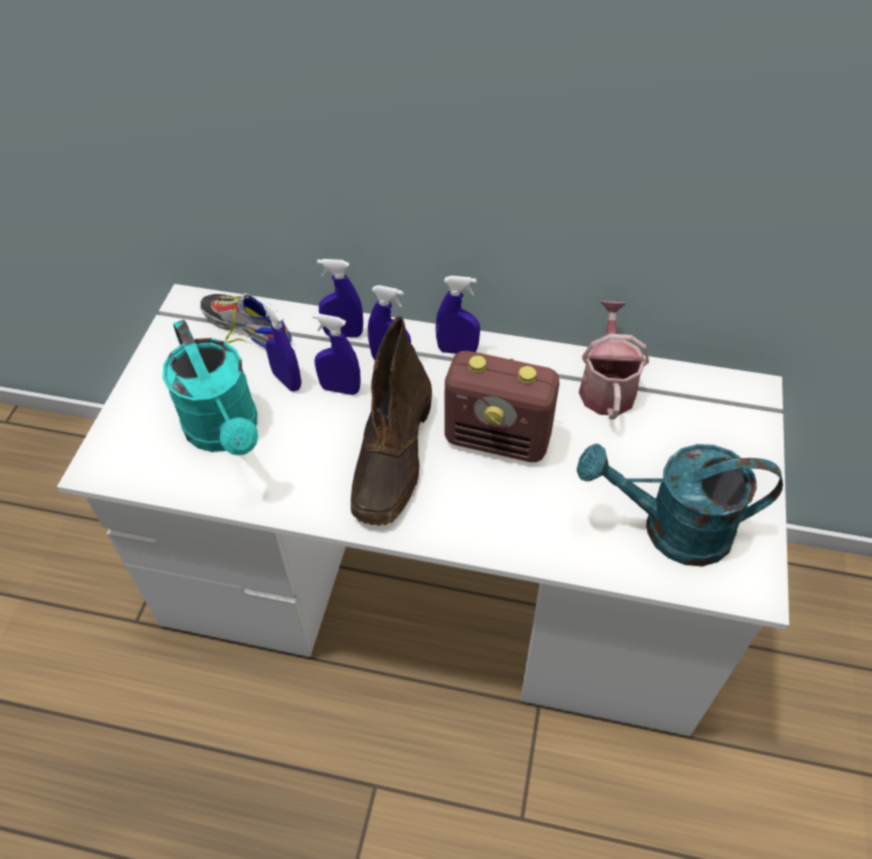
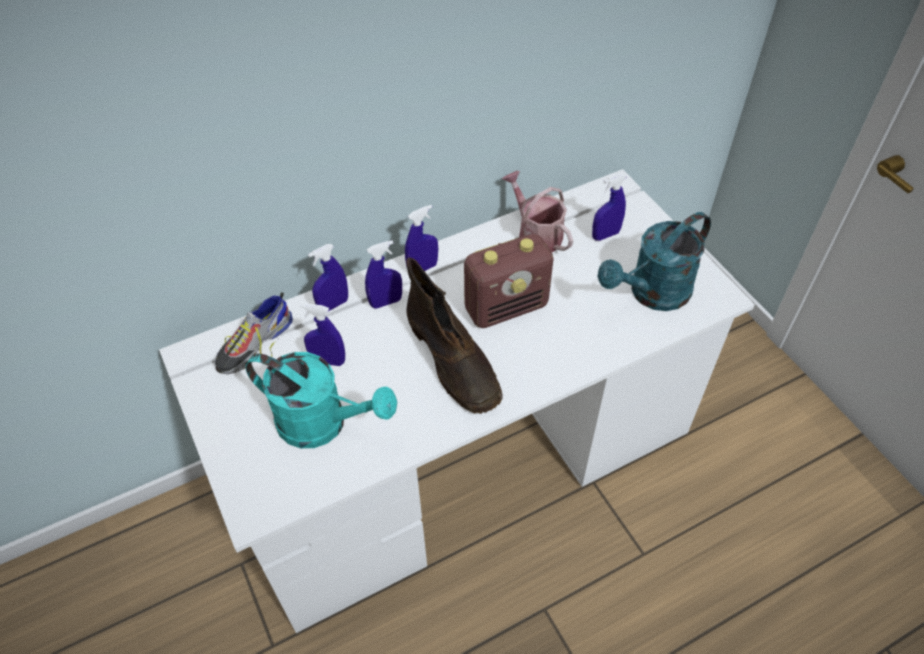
camera: 40 degrees left, 0 degrees up
shoe [200,293,292,349] -> shoe turned 45 degrees counterclockwise [214,292,293,374]
blue spray bottle [312,314,361,395] -> blue spray bottle moved to [592,174,626,241]

